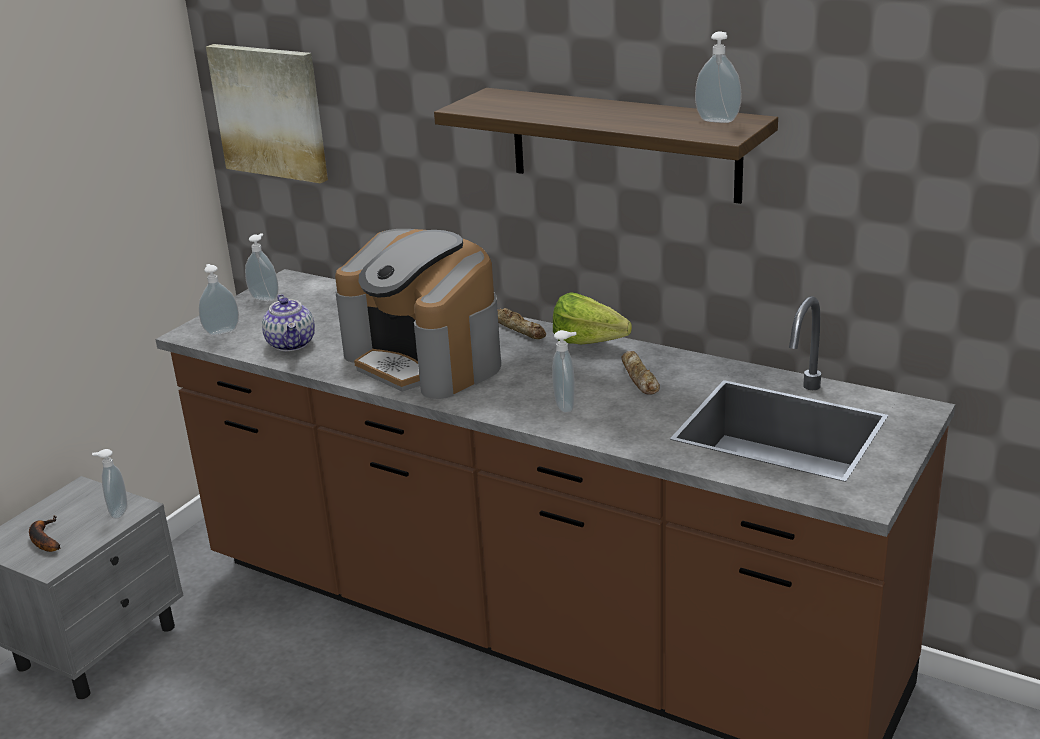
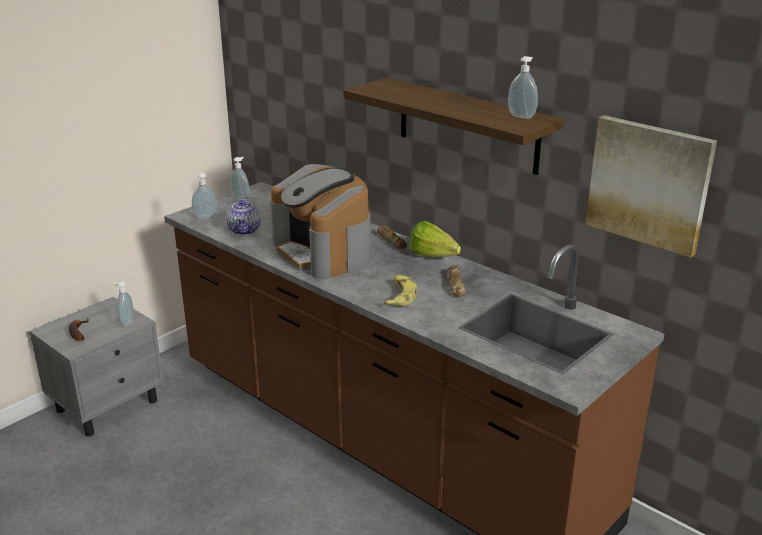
camera: 10 degrees right, 0 degrees up
picture [206,44,328,183] -> picture moved to [585,115,717,258]
soap dispenser [552,330,577,413] -> banana [384,275,417,306]

